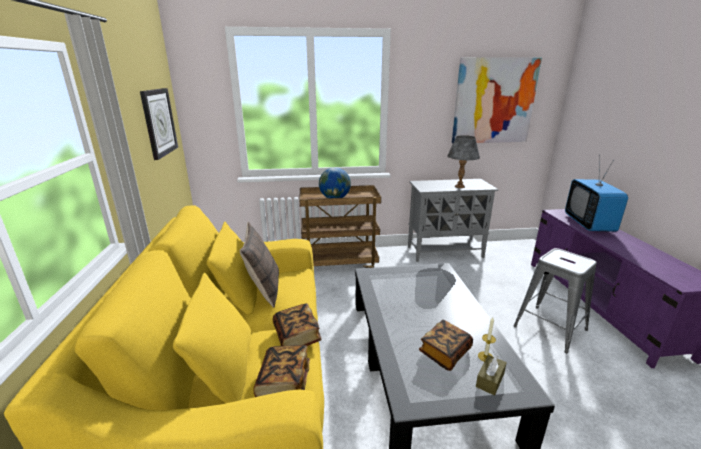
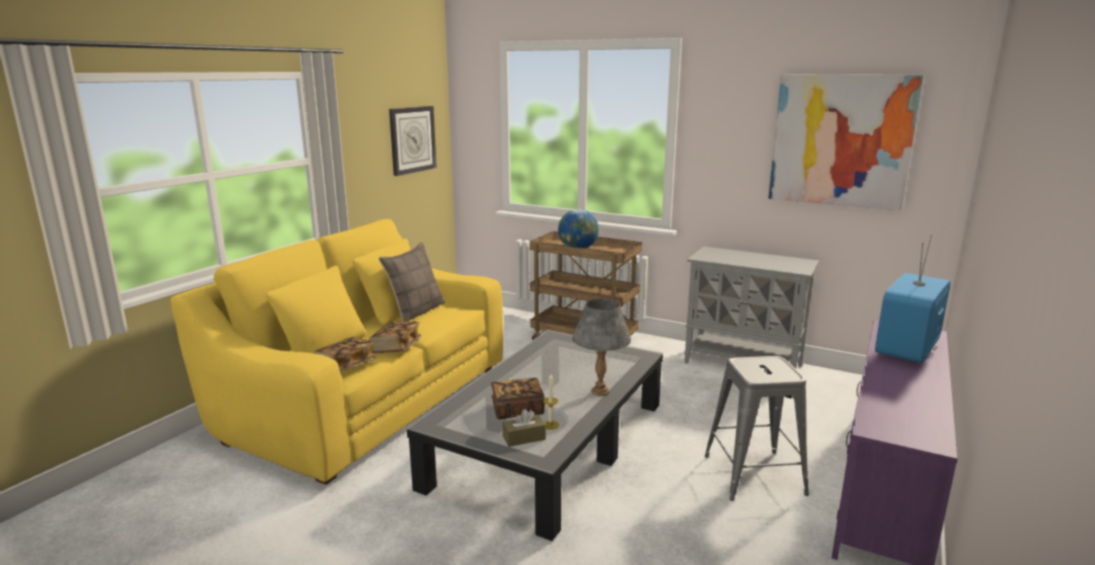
camera: 35 degrees right, 5 degrees down
grey table lamp [447,135,480,188] -> grey table lamp moved to [572,299,631,396]

